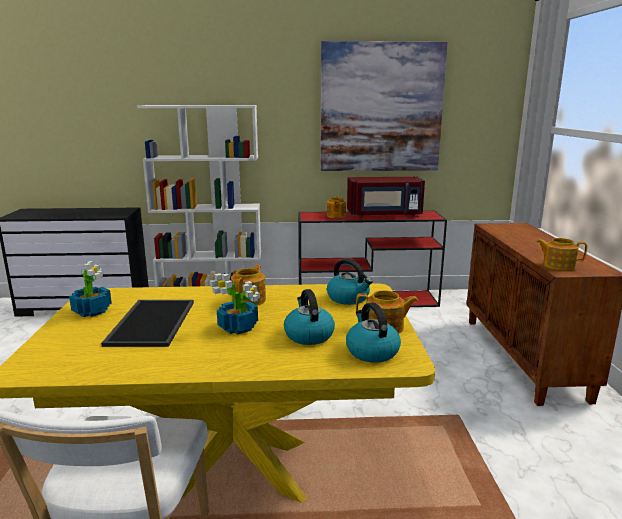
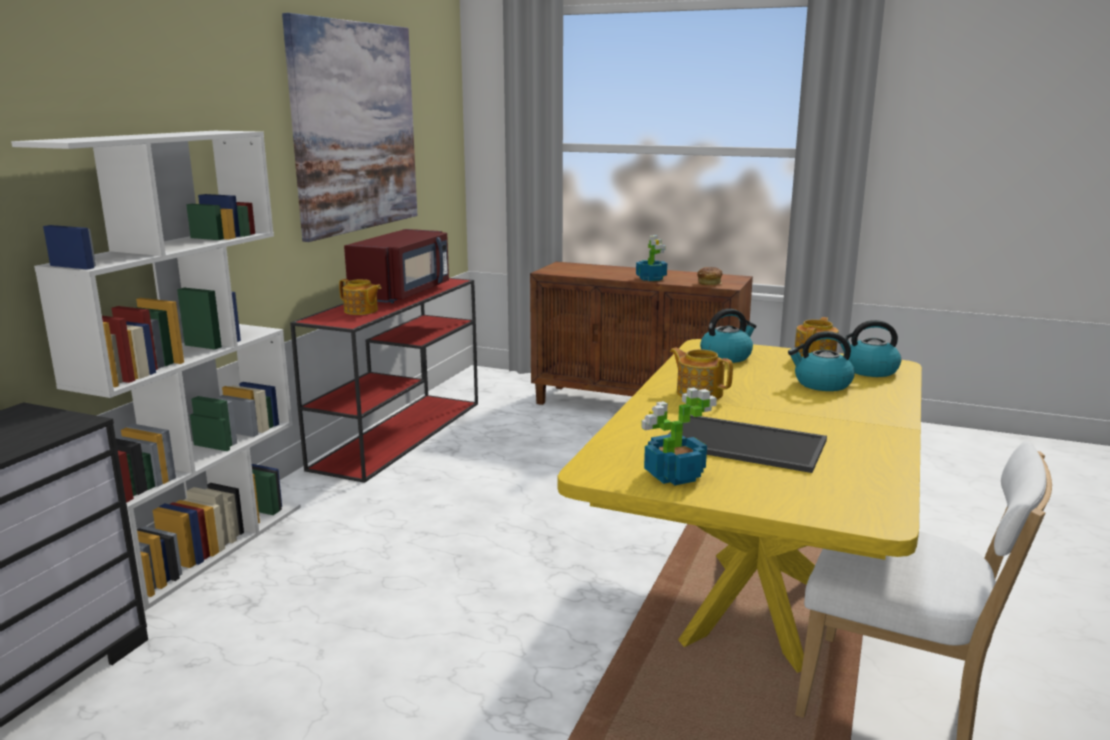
camera: 65 degrees left, 0 degrees up
potted plant [210,273,260,335] -> potted plant moved to [636,235,667,281]
teapot [536,238,587,271] -> bread [697,267,723,285]

